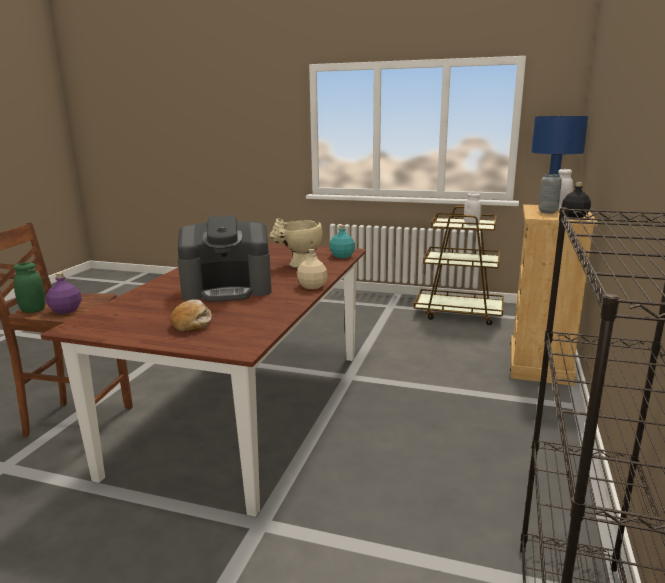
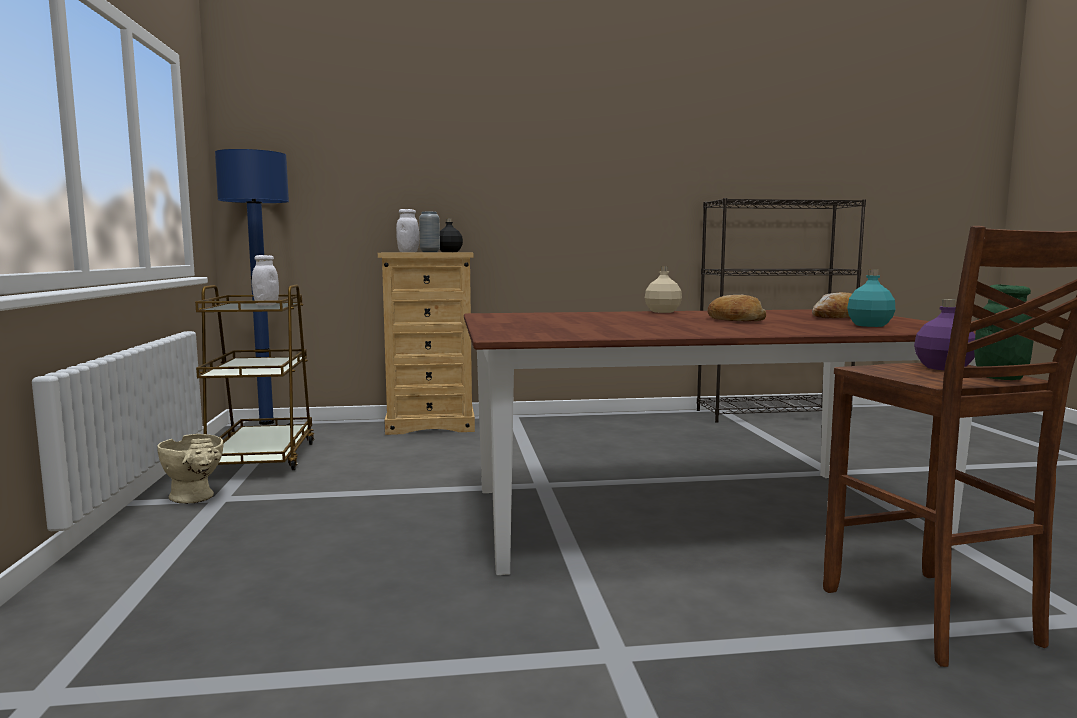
camera: 115 degrees left, 10 degrees down
coffee machine [178,215,272,302] -> bread [707,295,766,322]
beige vase [269,218,322,268] -> beige vase moved to [157,434,224,504]
turquoise bottle [330,225,355,258] -> turquoise bottle moved to [847,269,895,327]

